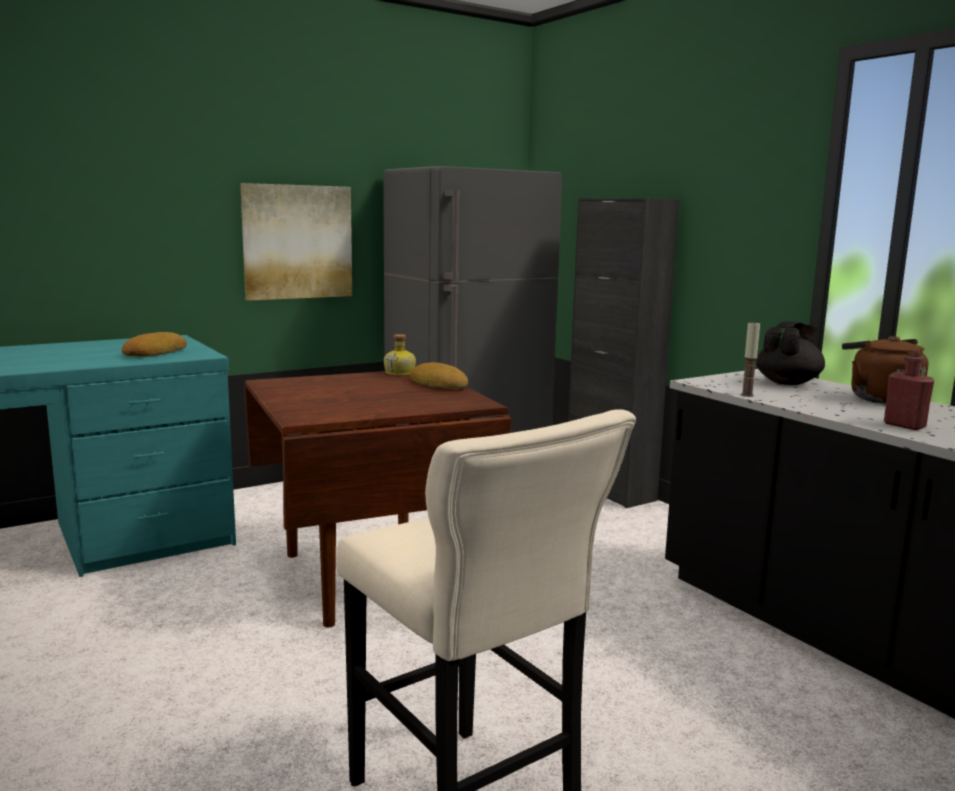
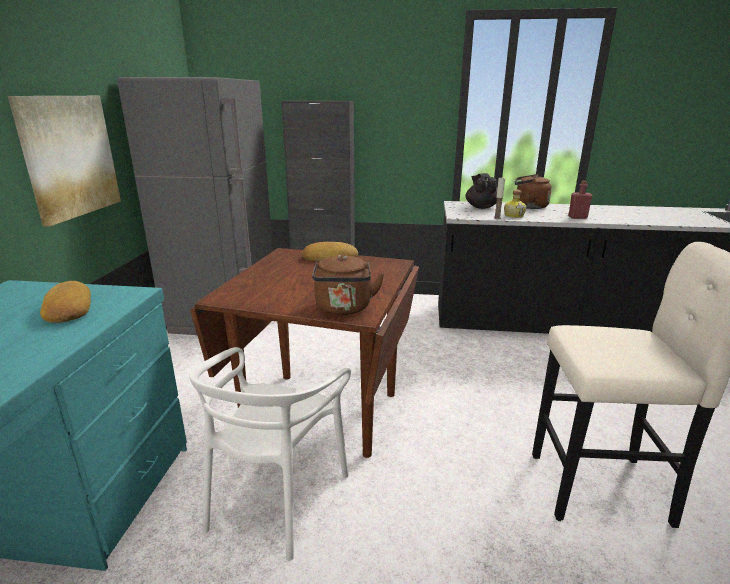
camera: 50 degrees left, 10 degrees up
bottle [384,334,416,375] -> bottle moved to [504,190,526,218]
none -> white chair [189,347,351,561]
none -> brown kettle [312,254,384,315]

